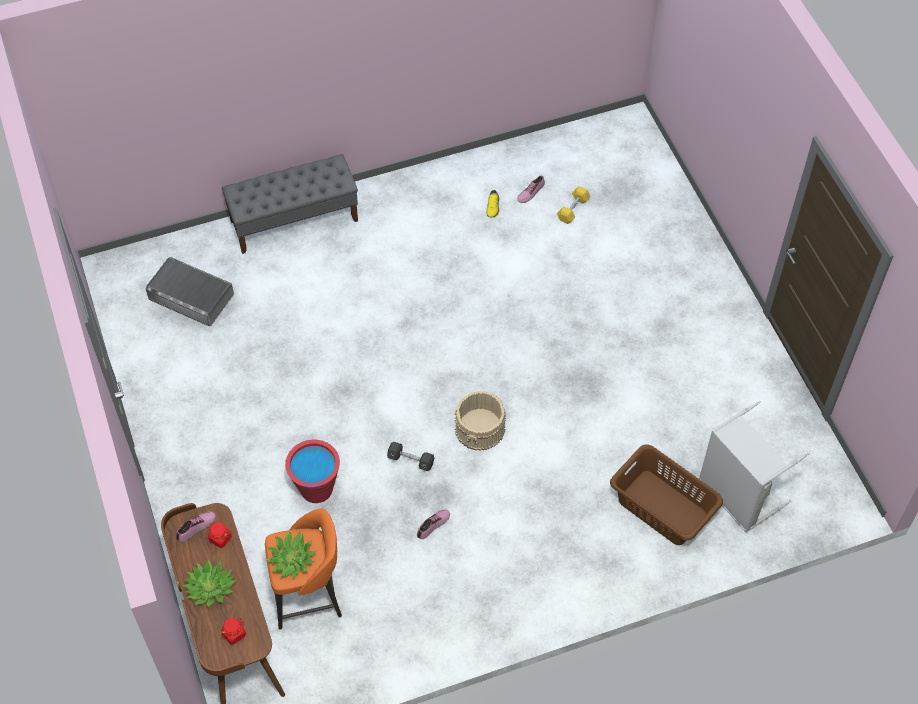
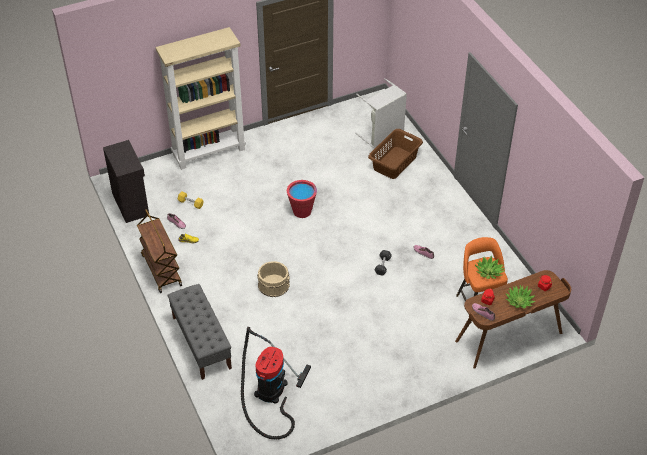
camera: 95 degrees left, 10 degrees down
grey storage box [146,257,234,326] -> vacuum cleaner [241,327,311,440]
red bucket [285,440,340,503] -> red bucket moved to [287,180,317,218]
beige bucket [455,391,506,451] -> beige bucket moved to [257,261,290,297]
none -> black cabinet [103,140,149,223]
none -> brown cart [137,209,182,293]
none -> beige bookcase [155,27,246,170]

